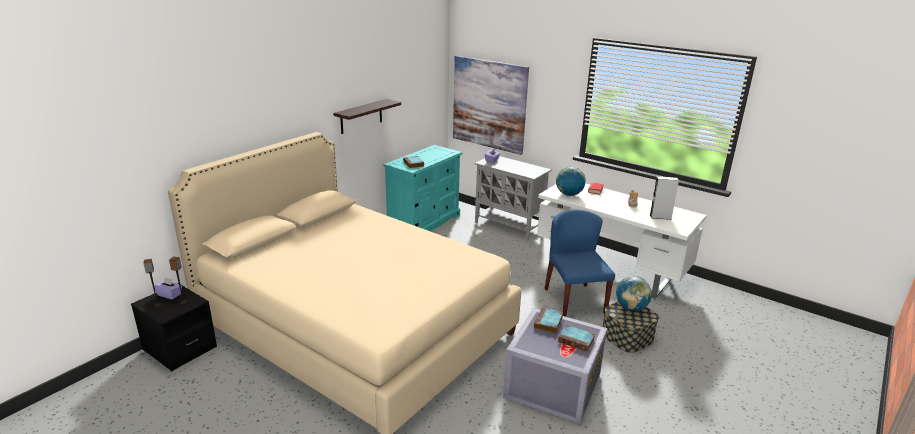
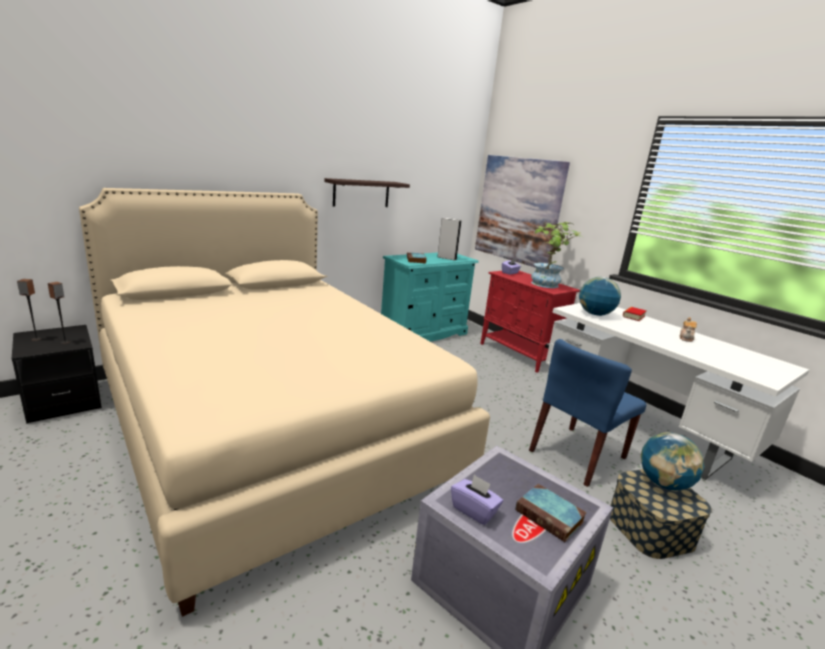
camera: 15 degrees right, 5 degrees down
purple tissue box [154,277,182,299] -> purple tissue box moved to [451,474,503,525]
grey cabinet [475,156,552,241] -> red cabinet [481,271,580,373]
book [534,308,563,333] -> none
blue chair [544,210,615,317] -> blue chair turned 135 degrees counterclockwise [529,339,646,487]
grey speaker [650,176,679,220] -> grey speaker moved to [437,218,462,260]
none -> potted plant [531,222,585,288]

